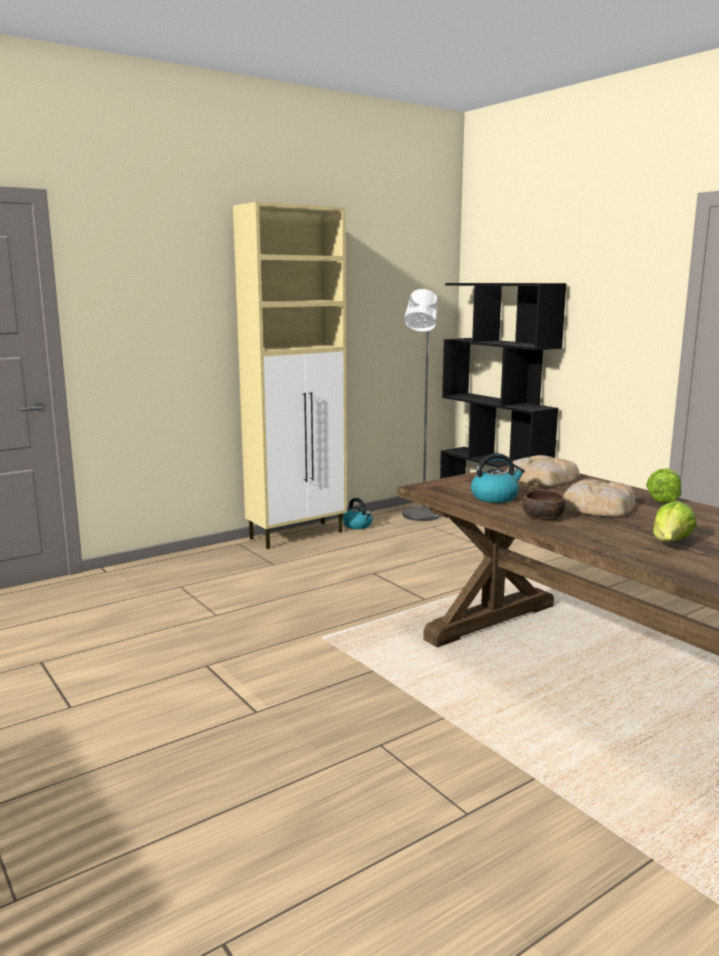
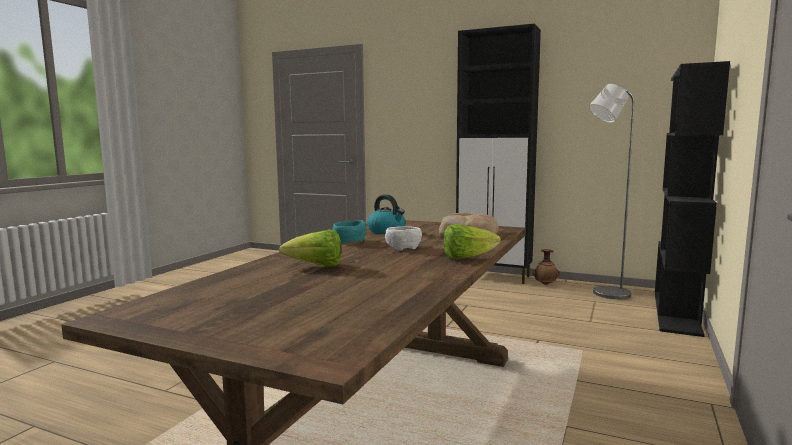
camera: 60 degrees right, 5 degrees down
beige cabinet [233,202,347,549] -> black cabinet [456,24,541,284]
kettle [343,498,372,529] -> vase [533,249,560,285]
brown bowl [522,489,566,521] -> turquoise bowl [332,220,366,243]
bread [563,479,636,517] -> white bowl [385,226,422,251]

